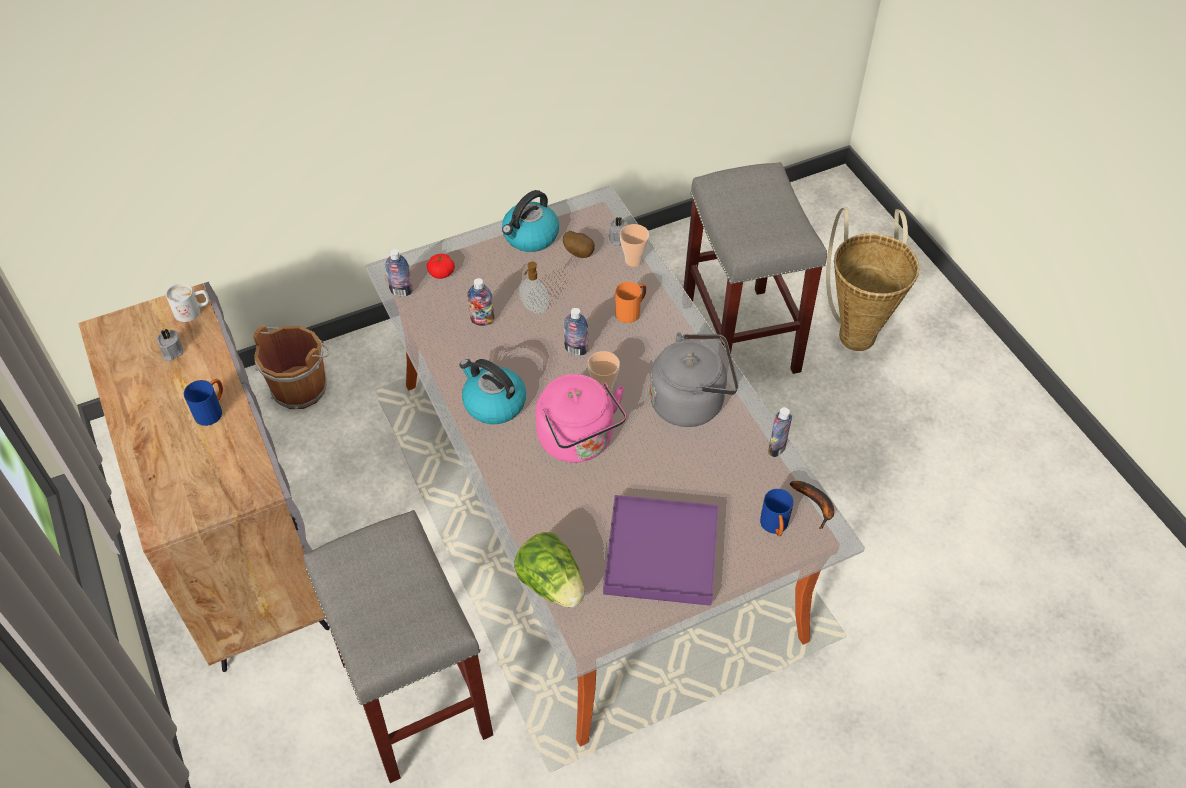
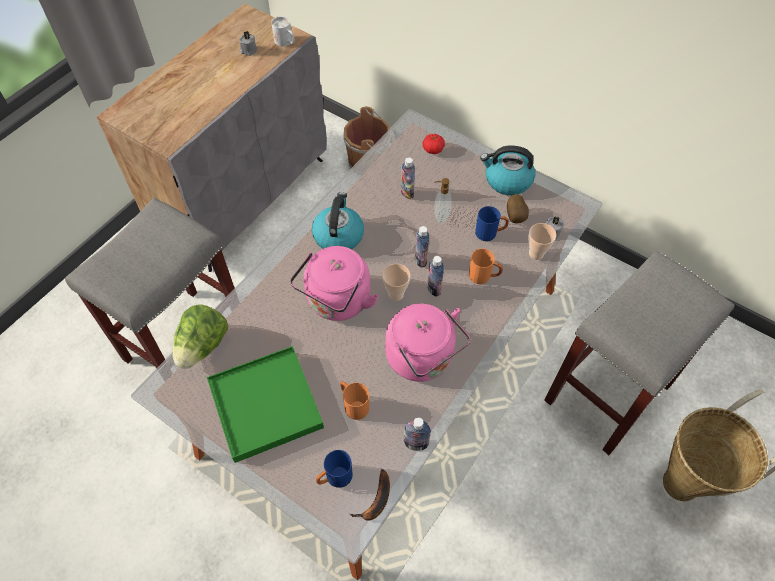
camera: 60 degrees right, 5 degrees up
blue mug [184,379,223,426] -> blue mug moved to [475,206,509,241]
bottle [385,249,413,296] -> bottle moved to [427,256,444,297]
purple tray [603,495,718,606] -> green tray [207,346,324,463]
grey kettle [650,332,738,427] -> pink kettle [385,303,471,382]
none -> orange mug [340,381,370,420]

